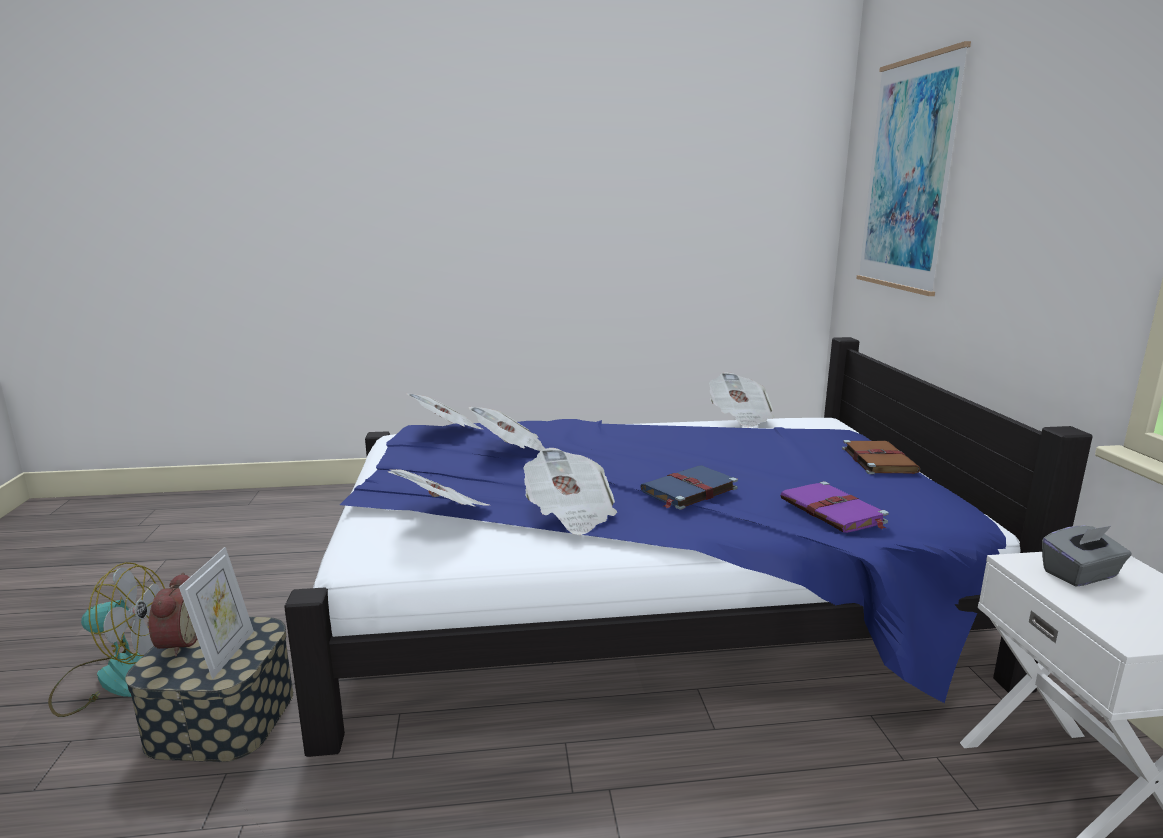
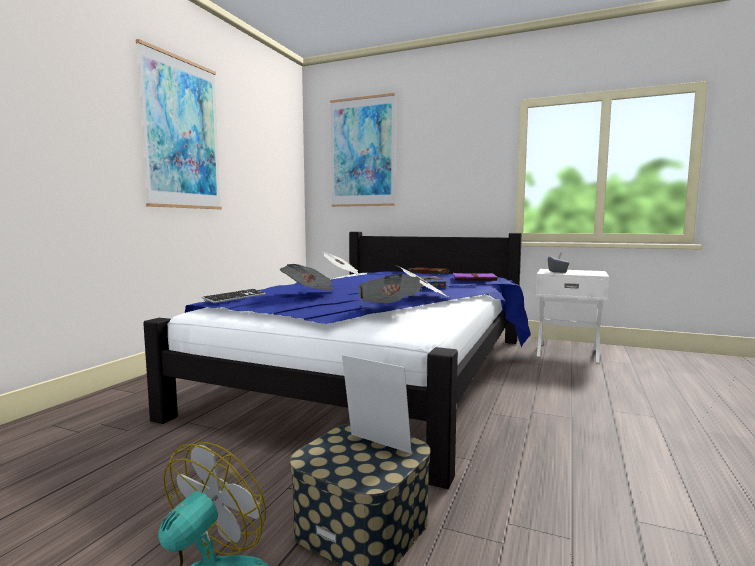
camera: 60 degrees left, 10 degrees down
alarm clock [147,573,197,657] -> none
newspaper [406,393,482,429] -> keyboard [201,289,266,303]
none -> picture [136,39,222,209]

